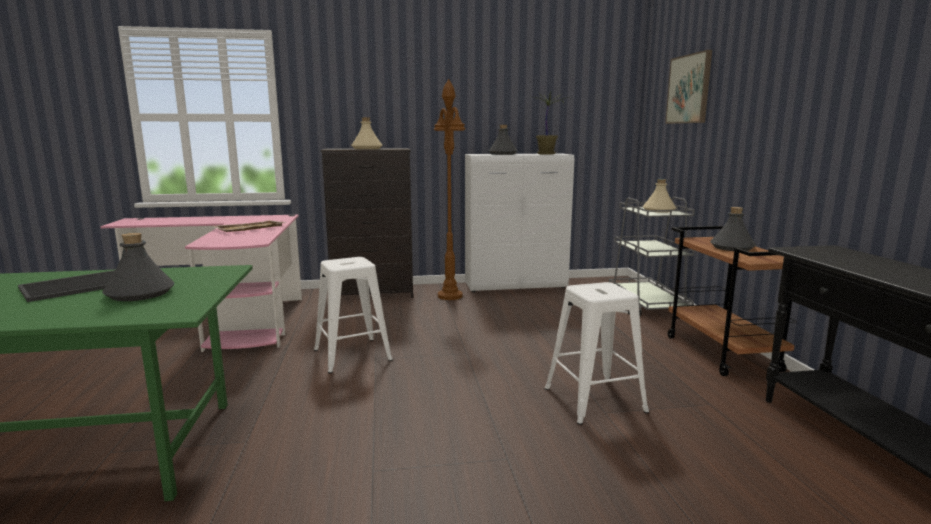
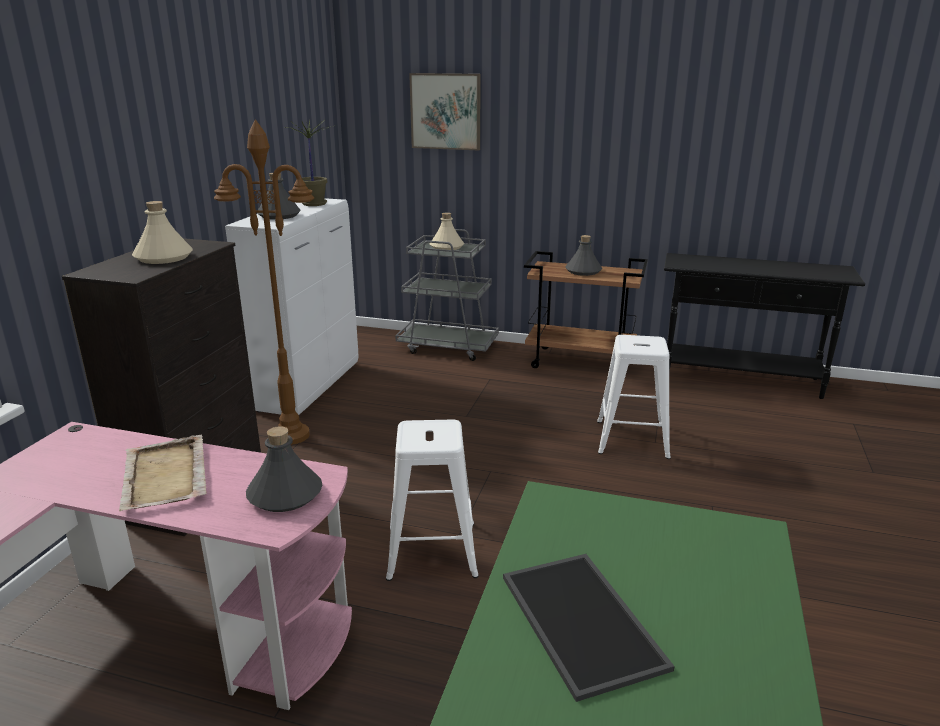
camera: 65 degrees left, 10 degrees up
grey bottle [102,233,175,301] -> grey bottle moved to [246,426,322,512]

